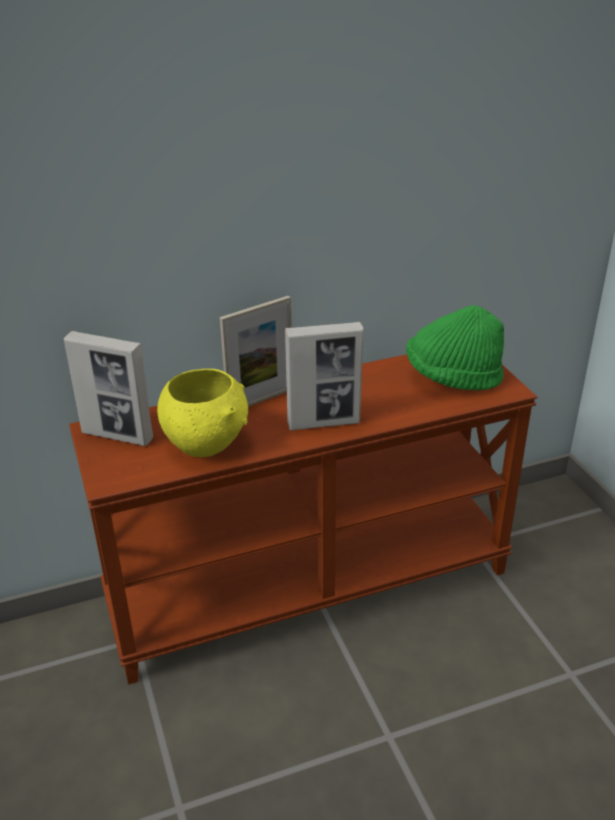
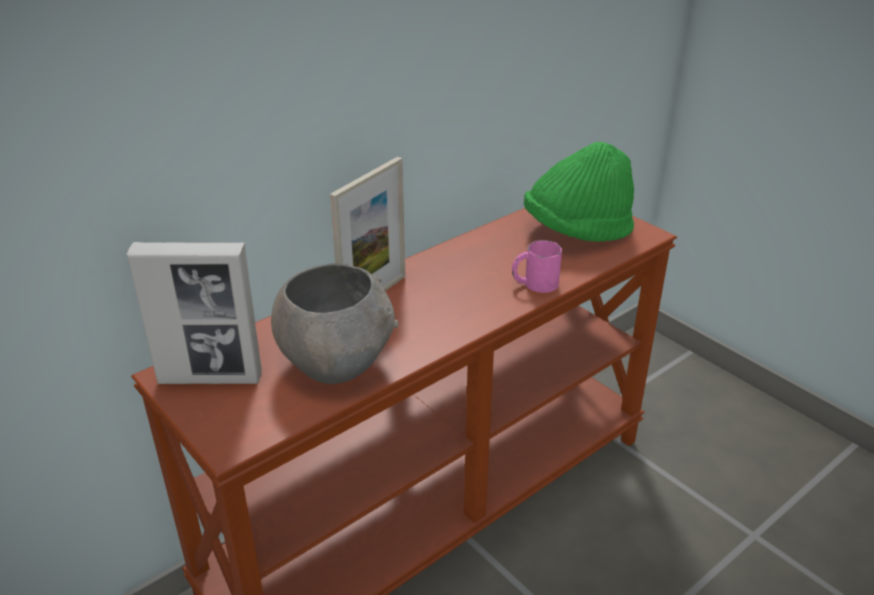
camera: 20 degrees left, 0 degrees up
yellow bowl [157,369,248,457] -> grey bowl [271,263,398,384]
picture frame [285,322,364,430] -> none
none -> pink mug [512,240,562,293]

